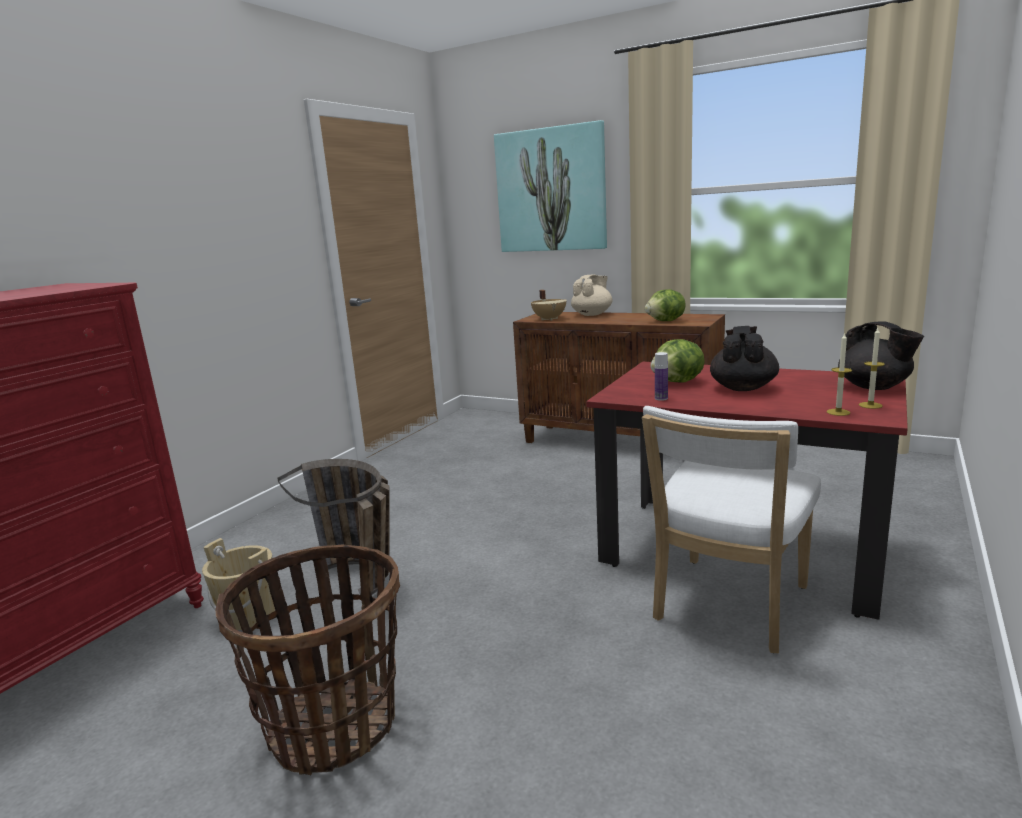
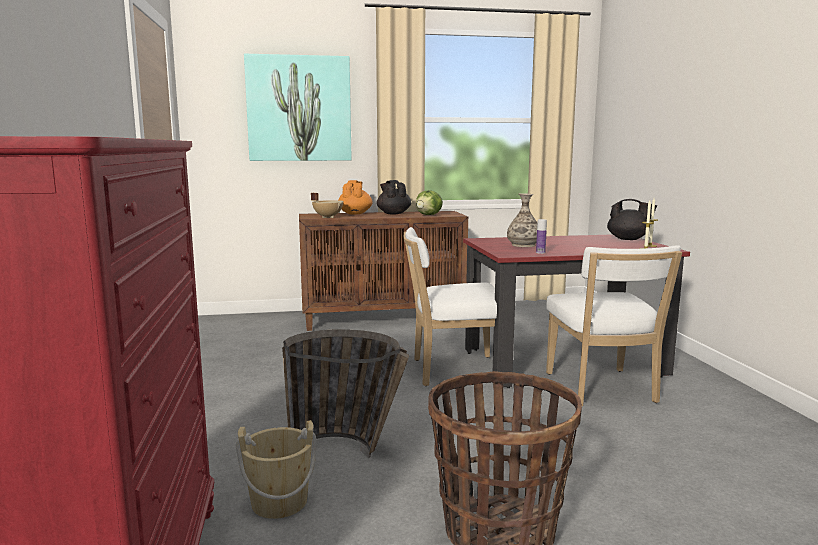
camera: 40 degrees left, 5 degrees down
beige teapot [571,275,612,316] -> orange teapot [338,180,372,215]
lettuce [650,339,705,382] -> vase [507,193,537,247]
black teapot [710,326,779,391] -> black teapot moved to [377,180,411,215]
none -> white chair [403,227,497,386]

